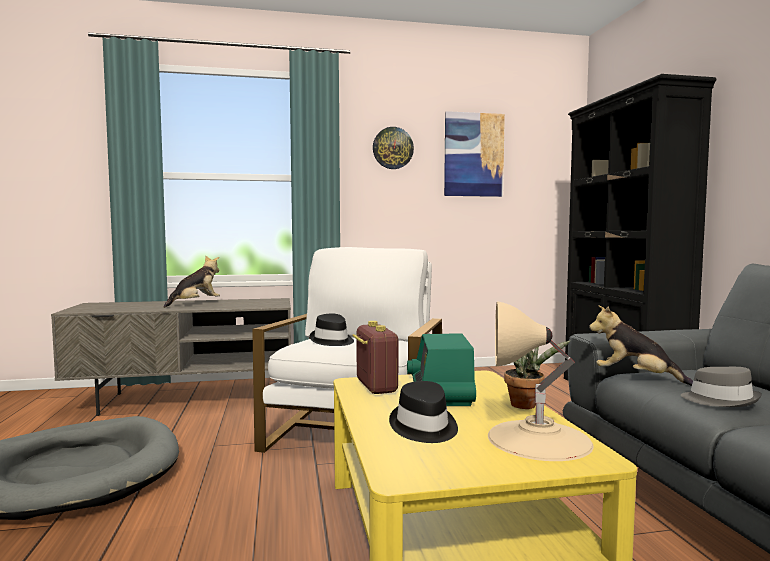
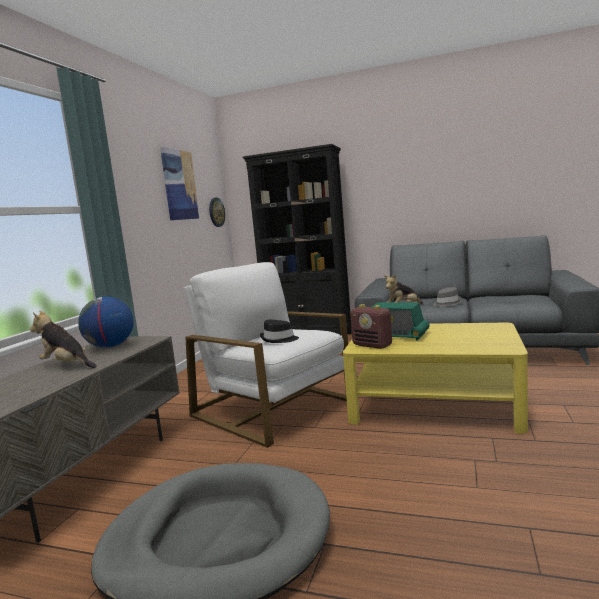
camera: 60 degrees left, 5 degrees up
plush toy [164,256,220,308] -> plush toy turned 45 degrees counterclockwise [30,311,97,368]
radio [352,321,398,394] -> radio turned 150 degrees counterclockwise [350,304,392,349]
wall clock [373,127,414,169] -> wall clock moved to [209,197,225,227]
black hat [389,381,458,443] -> none
beige table lamp [488,301,594,461] -> none
potted plant [504,341,570,409] -> none
none -> globe [78,297,134,348]

